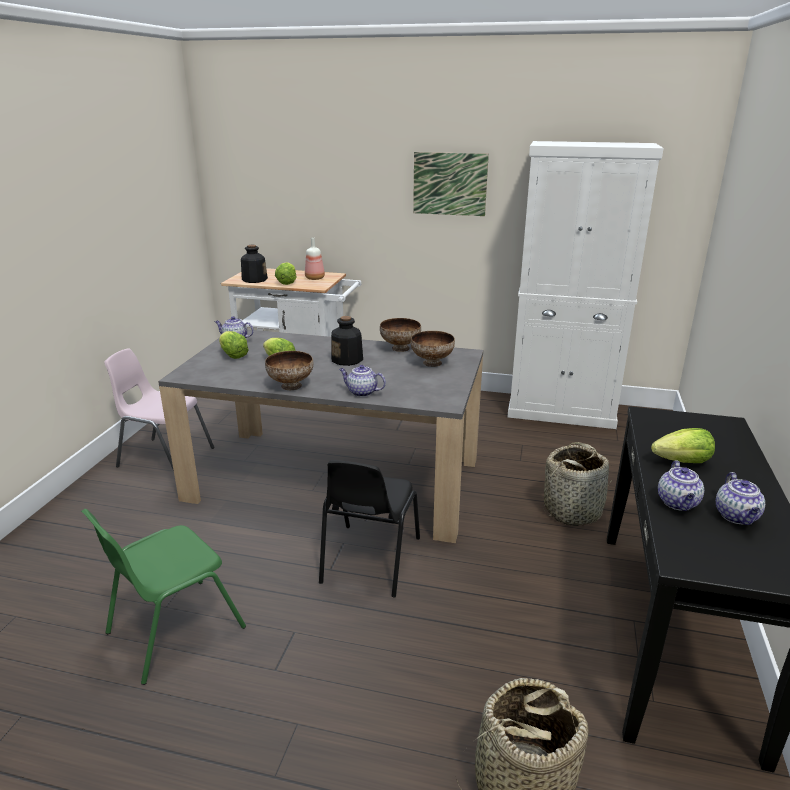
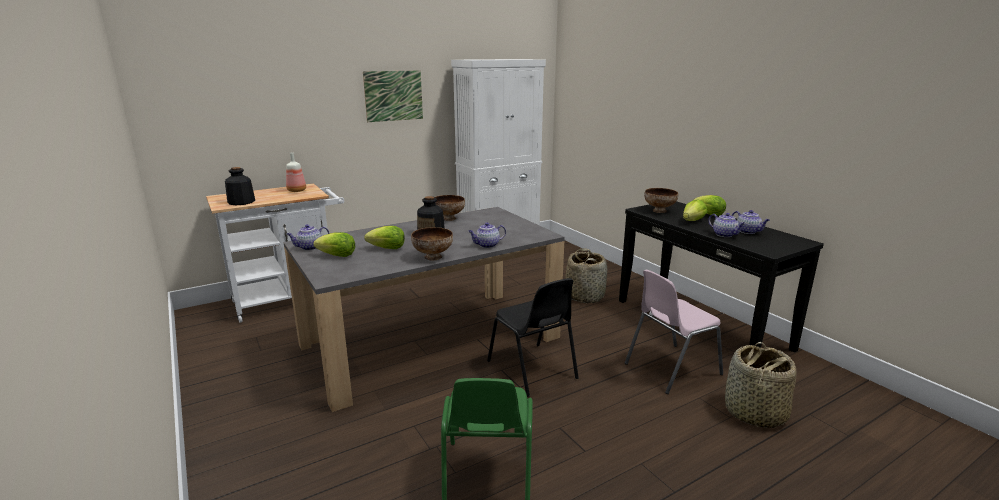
camera: 45 degrees left, 5 degrees down
pink chair [104,348,214,471] -> pink chair moved to [625,270,723,394]
lettuce [275,262,296,285] -> lettuce moved to [693,195,726,216]
bowl [411,331,455,367] -> bowl moved to [644,188,678,213]

